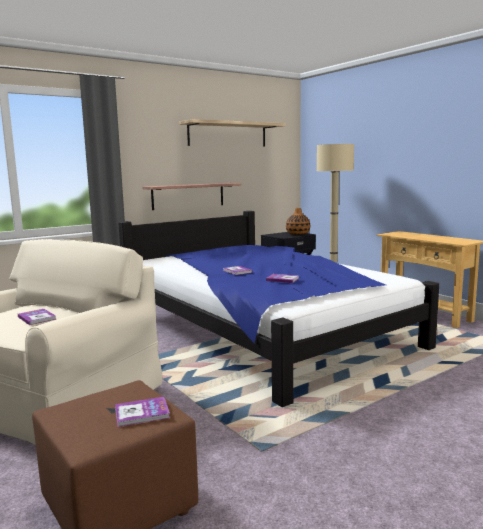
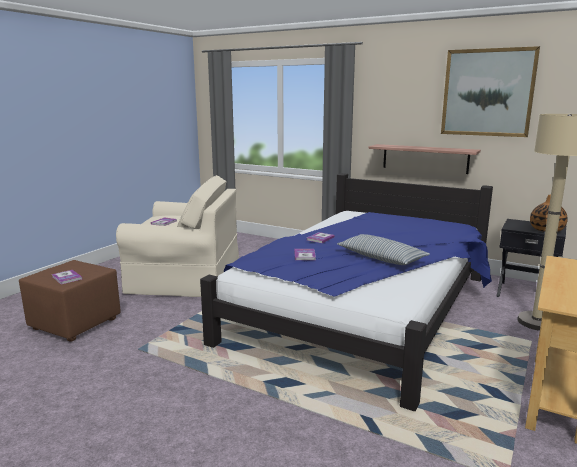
camera: 65 degrees right, 5 degrees up
shelf [179,119,286,146] -> picture [441,46,540,137]
none -> pillow [337,234,430,265]

